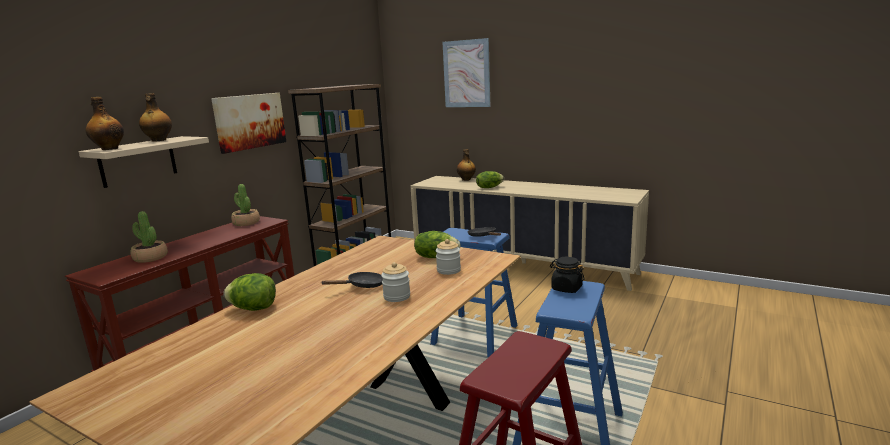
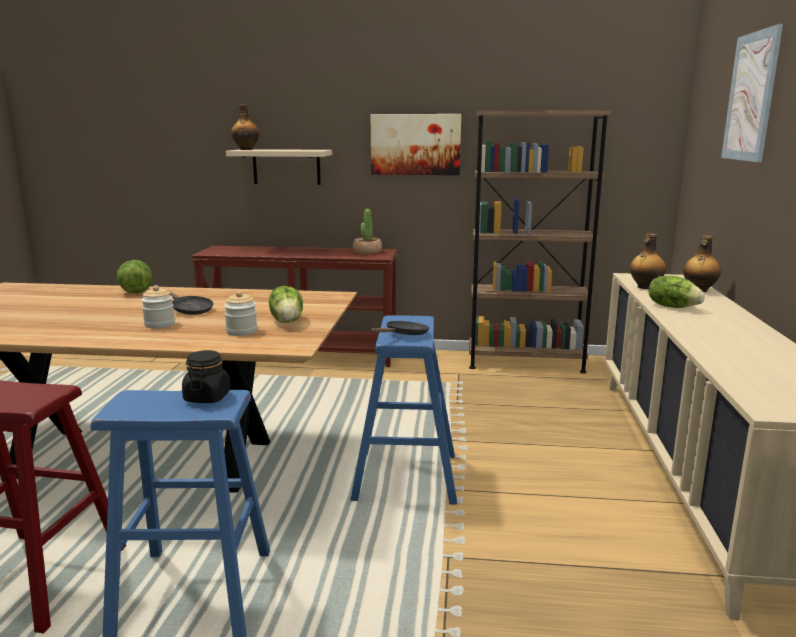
camera: 65 degrees right, 0 degrees up
potted plant [130,211,168,263] -> none
bottle [139,93,172,142] -> bottle moved to [630,233,666,289]

